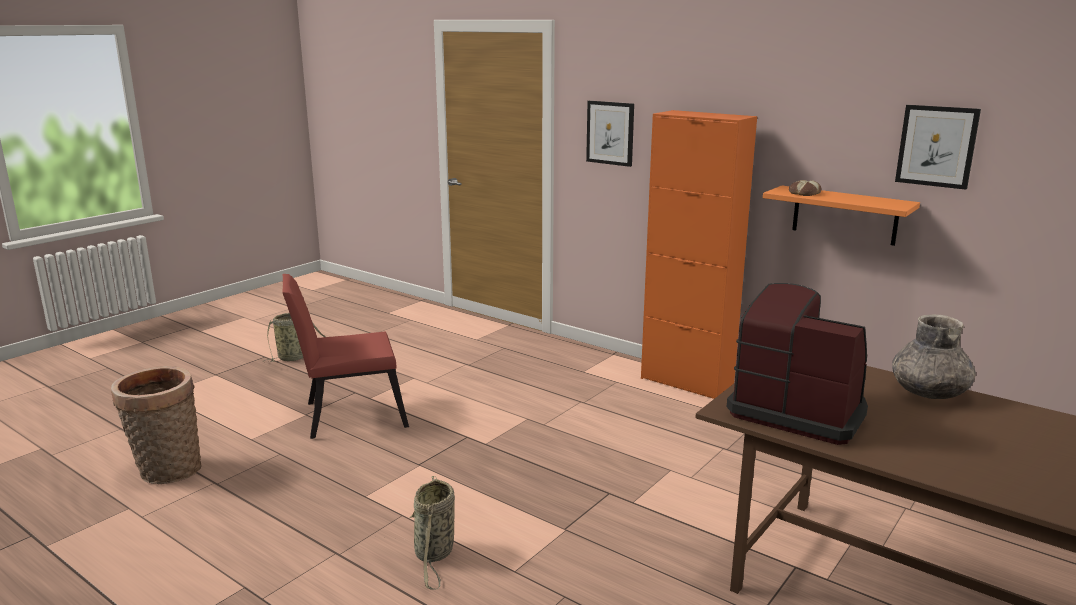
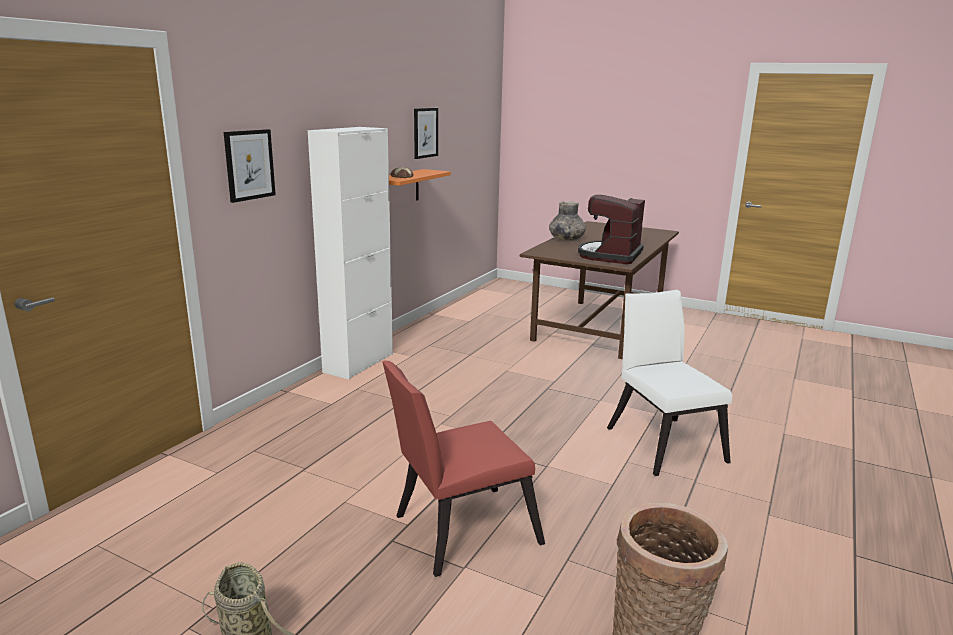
camera: 100 degrees left, 0 degrees up
red chair [282,274,409,439] -> red chair turned 90 degrees clockwise [382,361,545,577]
basket [409,476,455,590] -> white chair [607,290,732,476]
orange cabinet [641,110,757,399] -> white cabinet [308,127,393,380]

